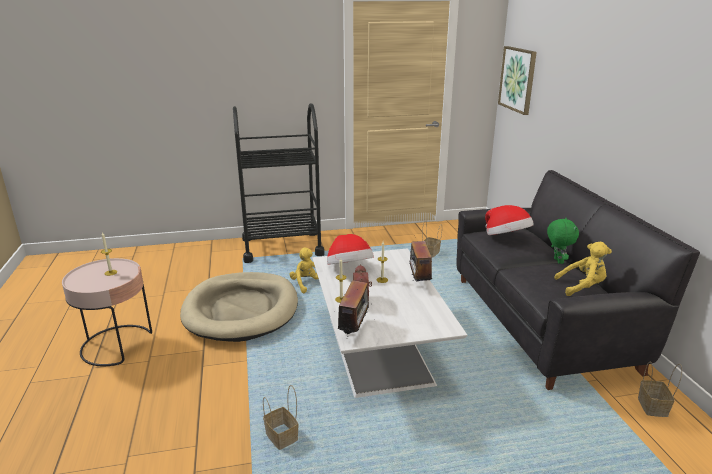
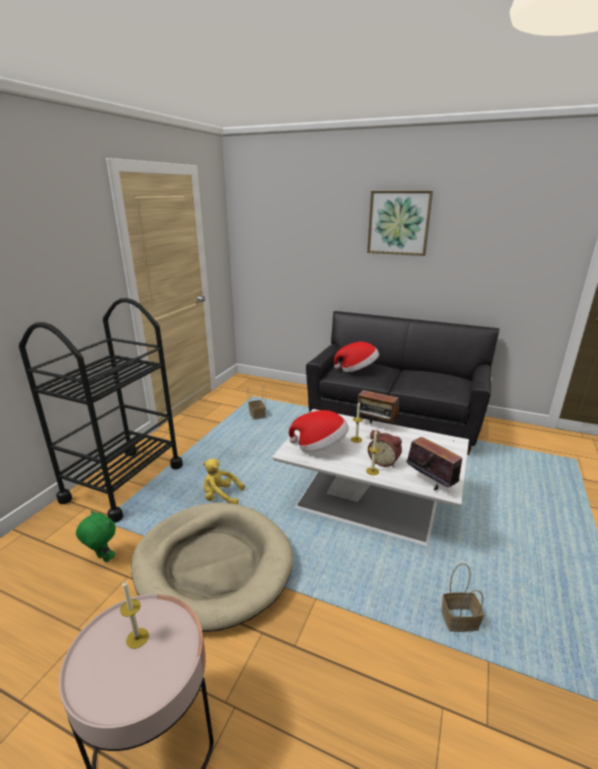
camera: 55 degrees left, 0 degrees up
picture [498,46,537,115] -> picture moved to [367,191,433,256]
green plush toy [547,218,579,264] -> green plush toy moved to [76,510,116,562]
yellow plush toy [554,242,612,296] -> none
basket [638,362,682,417] -> none

